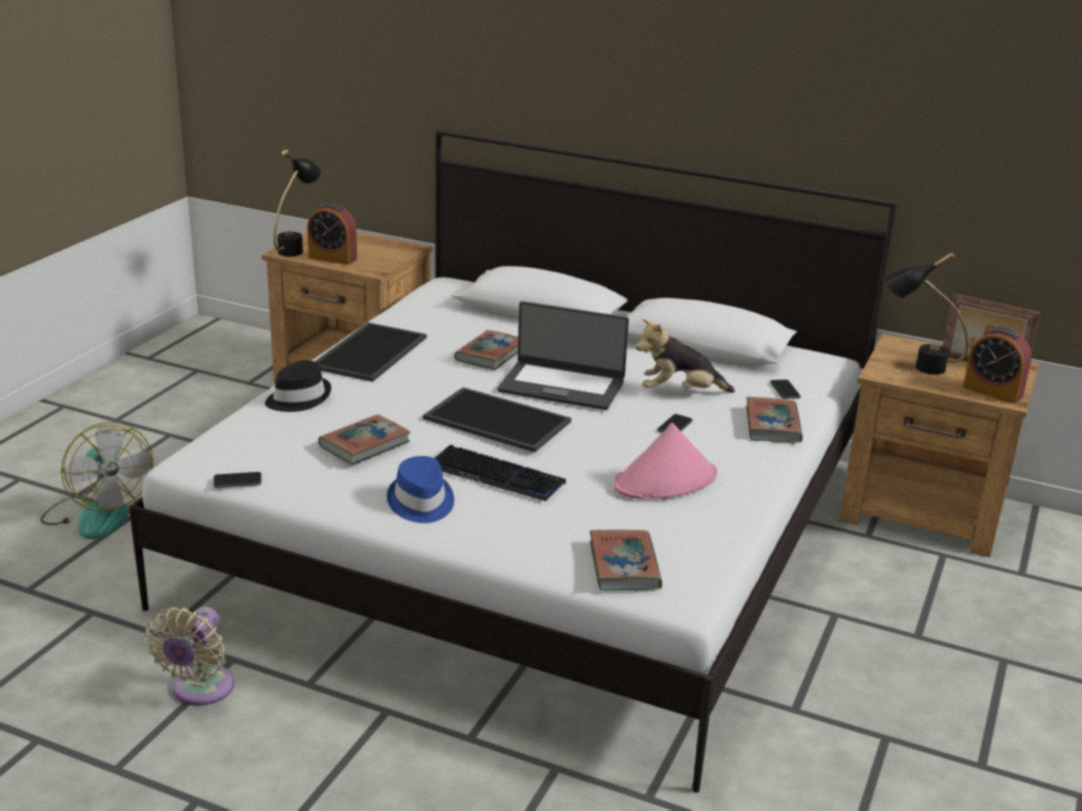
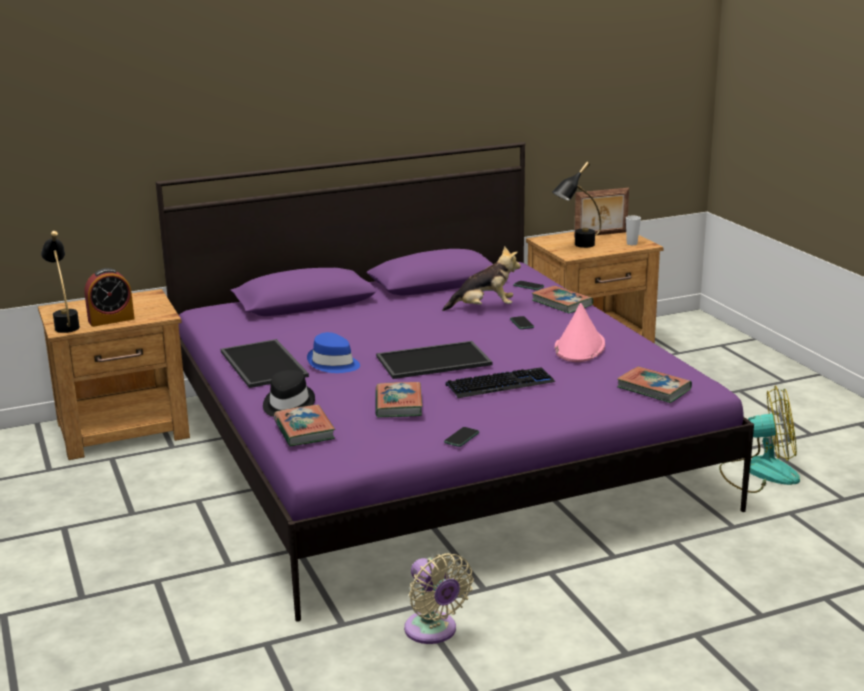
camera: 45 degrees left, 5 degrees down
fan [40,422,153,539] -> fan moved to [719,385,800,493]
white bed [129,128,899,793] -> purple bed [156,142,754,622]
phone [213,472,262,488] -> phone moved to [444,427,479,447]
blue hat [387,456,454,523] -> blue hat moved to [307,332,360,373]
book [454,330,518,370] -> book moved to [274,405,335,446]
laptop [497,301,629,410] -> none
plush toy [636,319,735,393] -> plush toy turned 135 degrees counterclockwise [442,246,521,311]
alarm clock [963,327,1031,404] -> cup [626,216,641,245]

